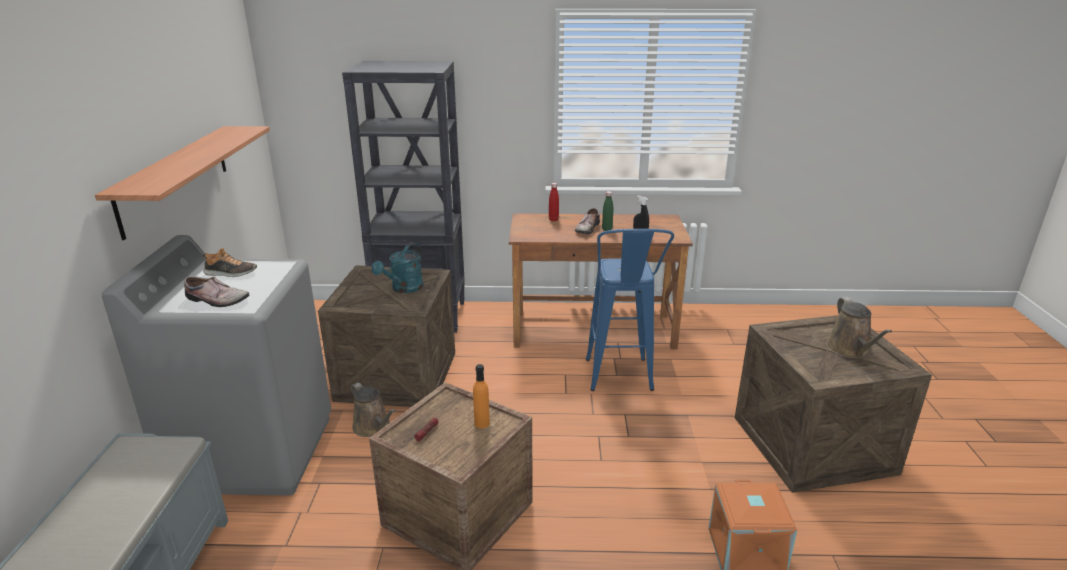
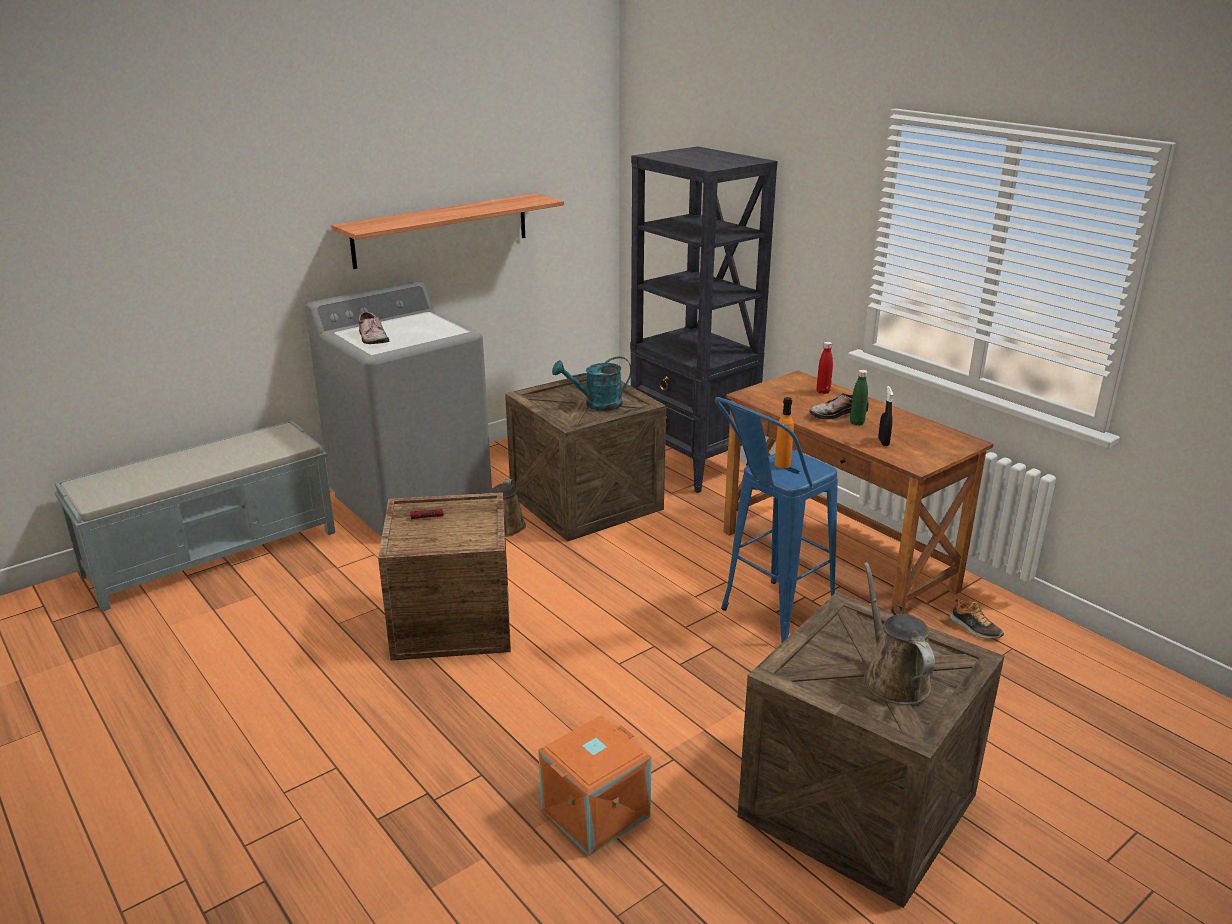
camera: 50 degrees right, 0 degrees up
shoe [203,248,257,277] -> shoe moved to [949,598,1004,639]
orange bottle [473,364,490,429] -> orange bottle moved to [775,397,794,468]
brown watering can [826,297,892,358] -> brown watering can turned 120 degrees clockwise [864,562,935,705]

